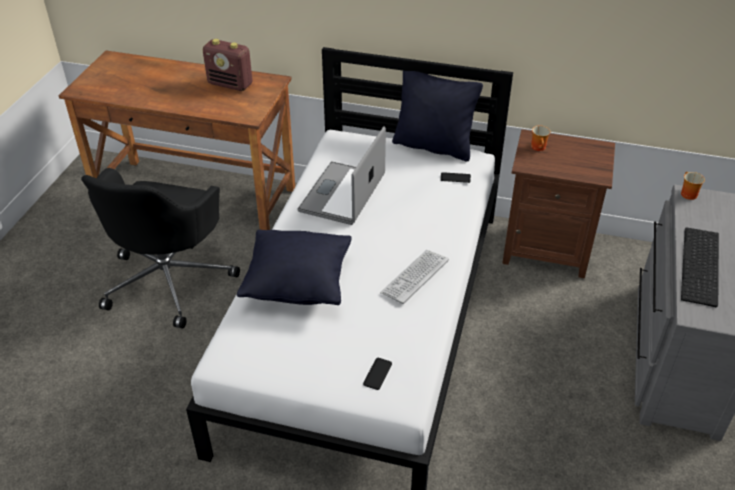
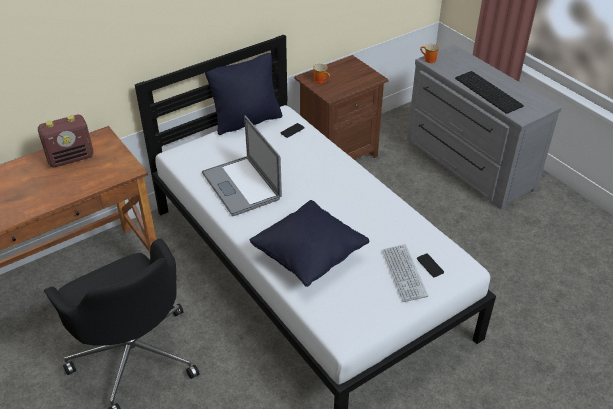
camera: 50 degrees left, 0 degrees up
keyboard [380,250,449,304] -> keyboard moved to [382,244,428,302]

